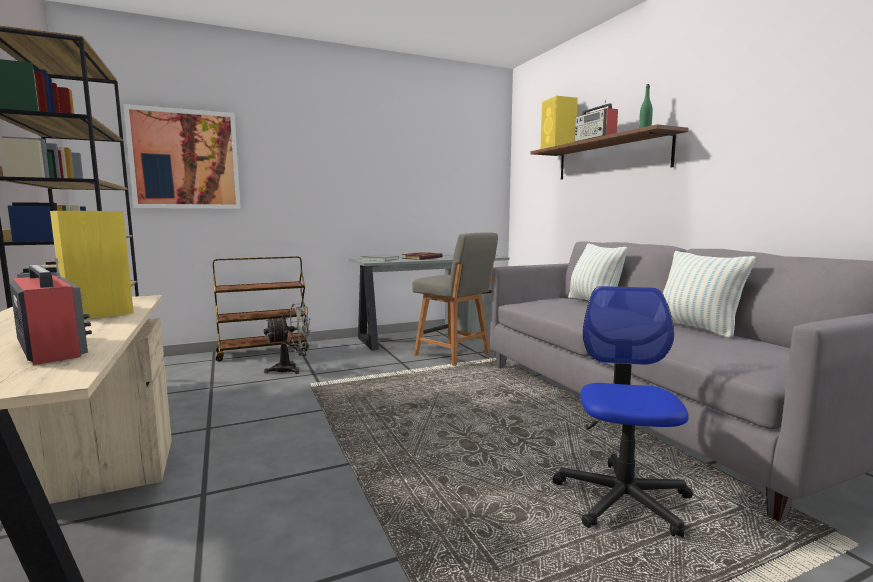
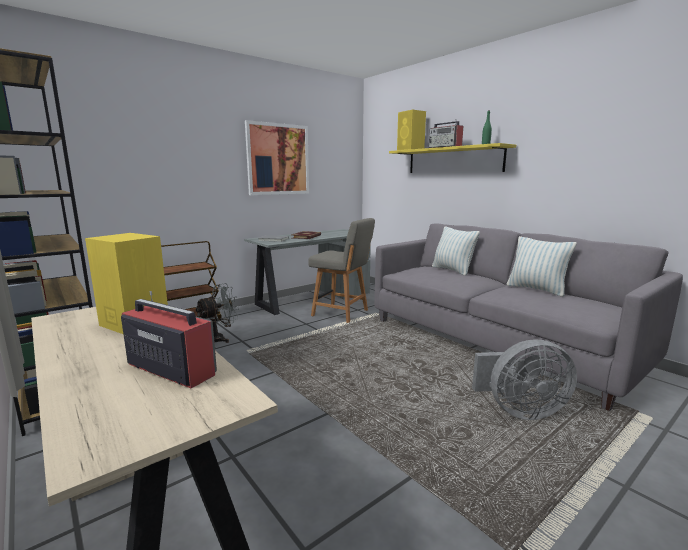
camera: 15 degrees left, 5 degrees up
picture [123,104,241,209] -> picture moved to [245,120,309,195]
brown shelf [530,124,688,180] -> yellow shelf [389,143,516,173]
office chair [552,286,693,538] -> grey fan [472,339,577,420]

